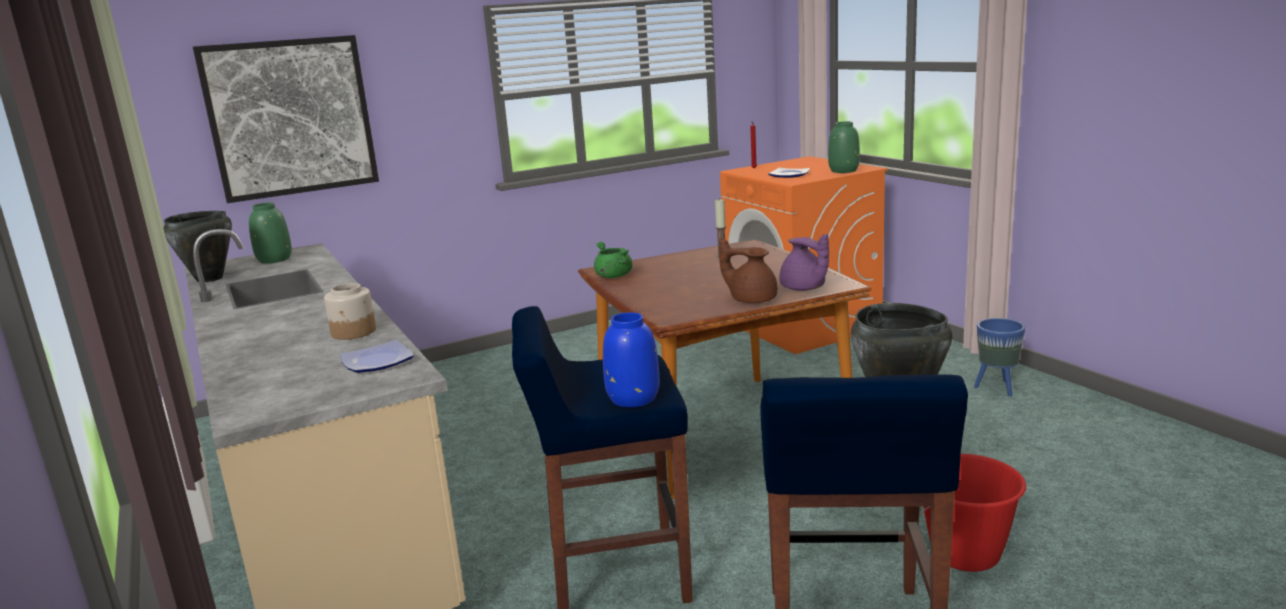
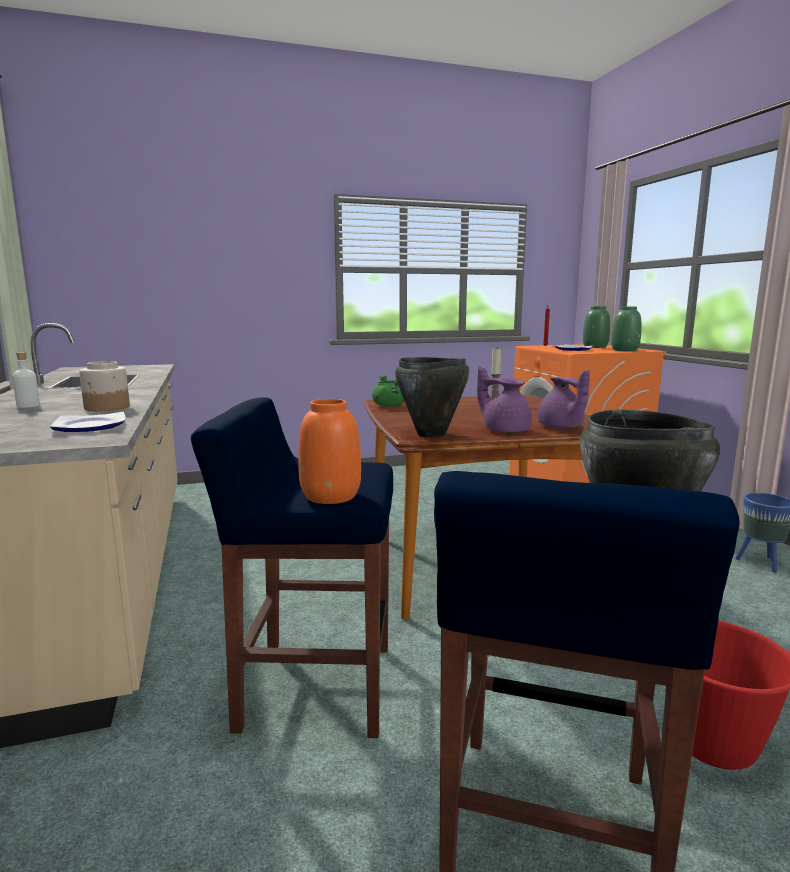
camera: 10 degrees right, 5 degrees down
black cooking pot [163,211,232,282] -> black cooking pot moved to [395,357,469,438]
picture [193,35,379,203] -> none
green vase [249,202,292,264] -> green vase moved to [583,306,610,348]
blue vase [603,312,659,407] -> orange vase [298,399,361,504]
brown teapot [719,237,778,303] -> purple teapot [477,366,532,433]
none -> white bottle [12,352,40,408]

